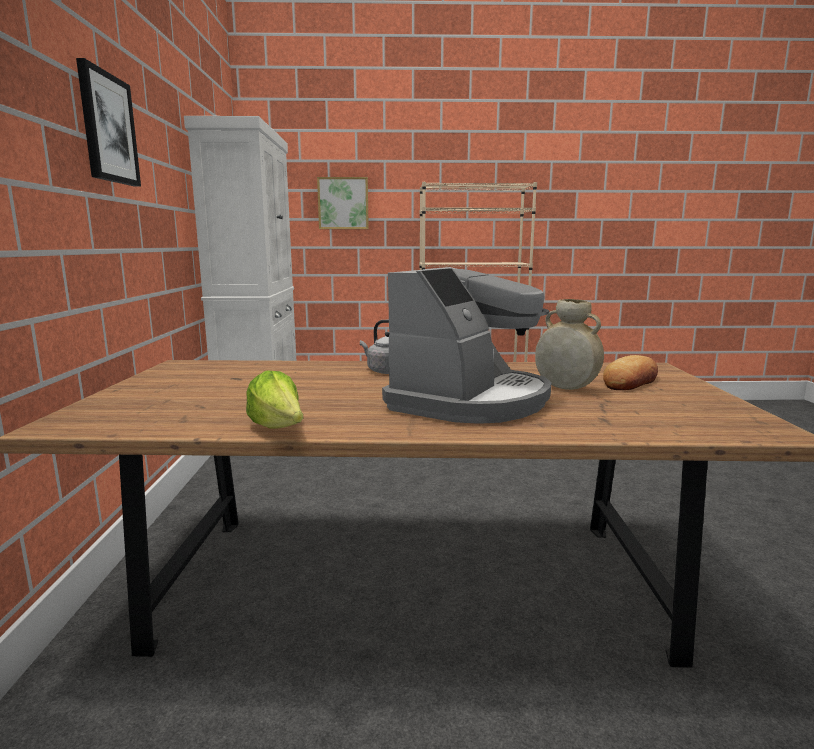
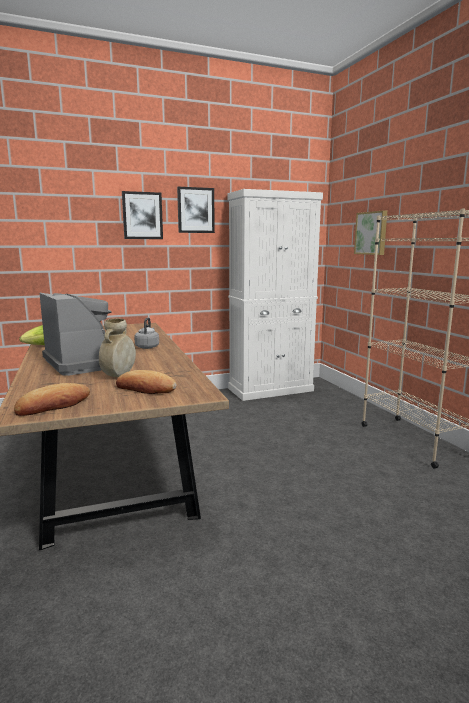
camera: 70 degrees right, 0 degrees up
coffee machine [382,267,552,424] -> coffee machine turned 135 degrees counterclockwise [40,293,112,376]
none -> bread [14,383,90,416]
none -> picture [177,187,215,233]

